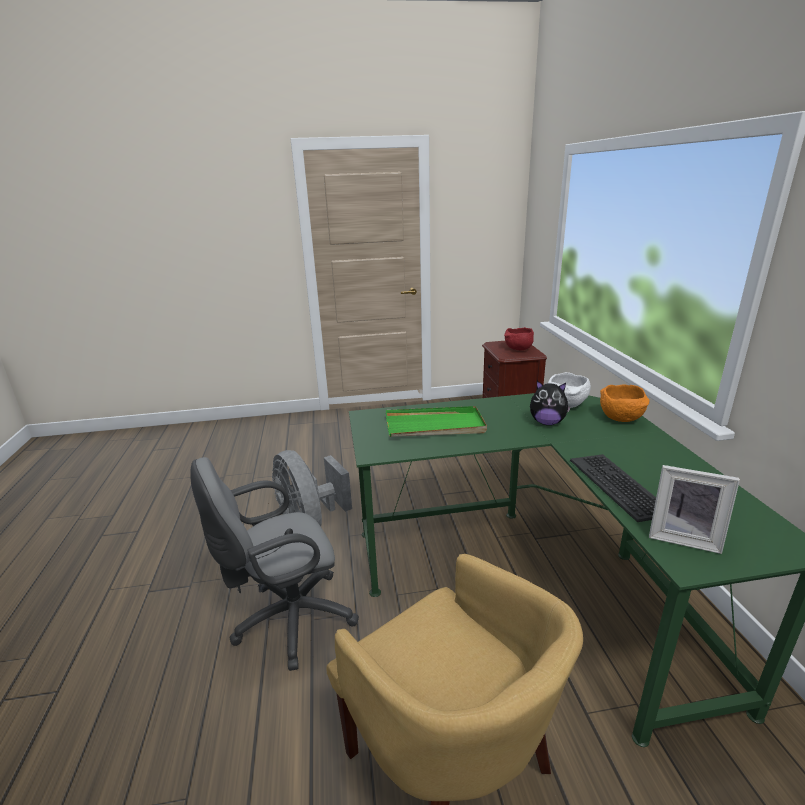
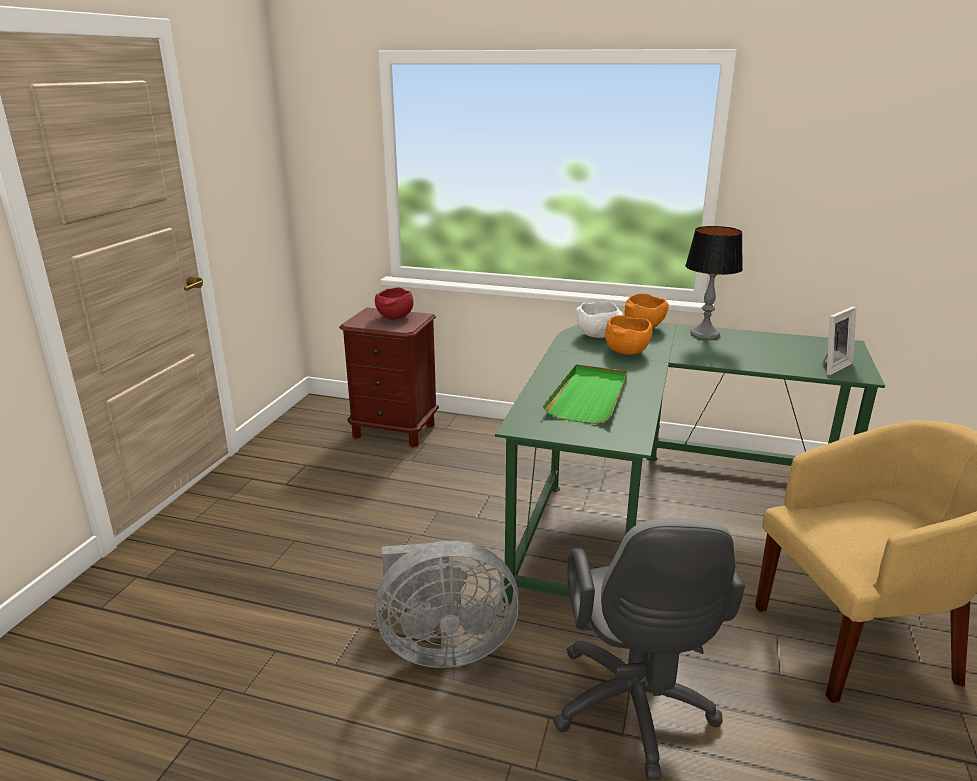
camera: 65 degrees left, 0 degrees up
plush toy [530,381,571,425] -> orange bowl [605,315,652,355]
keyboard [570,454,656,522] -> none
none -> table lamp [685,226,743,340]

